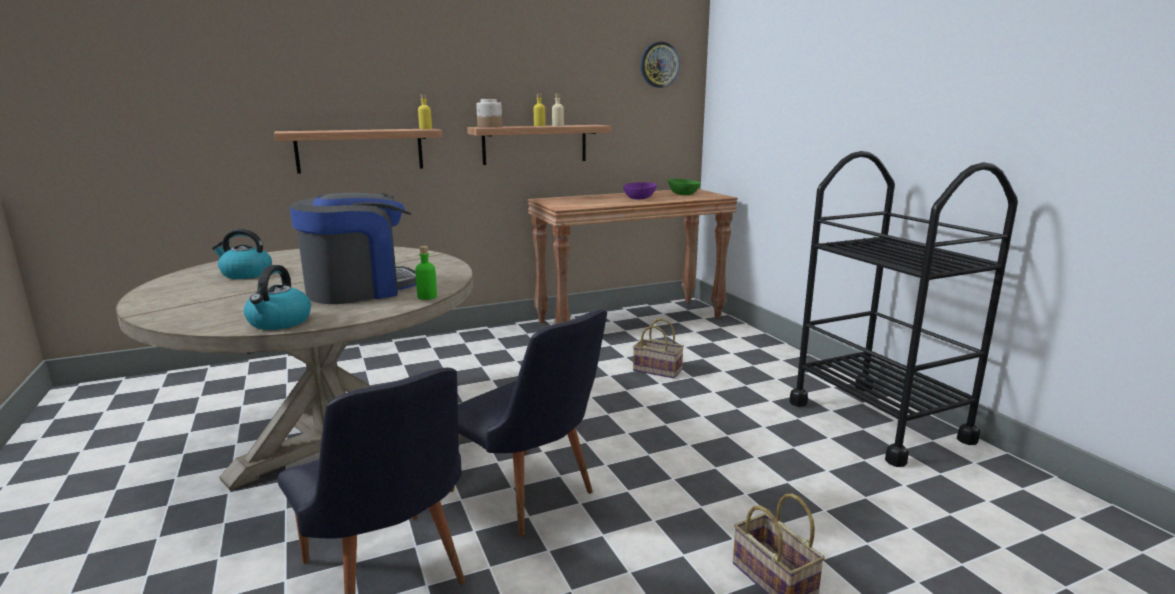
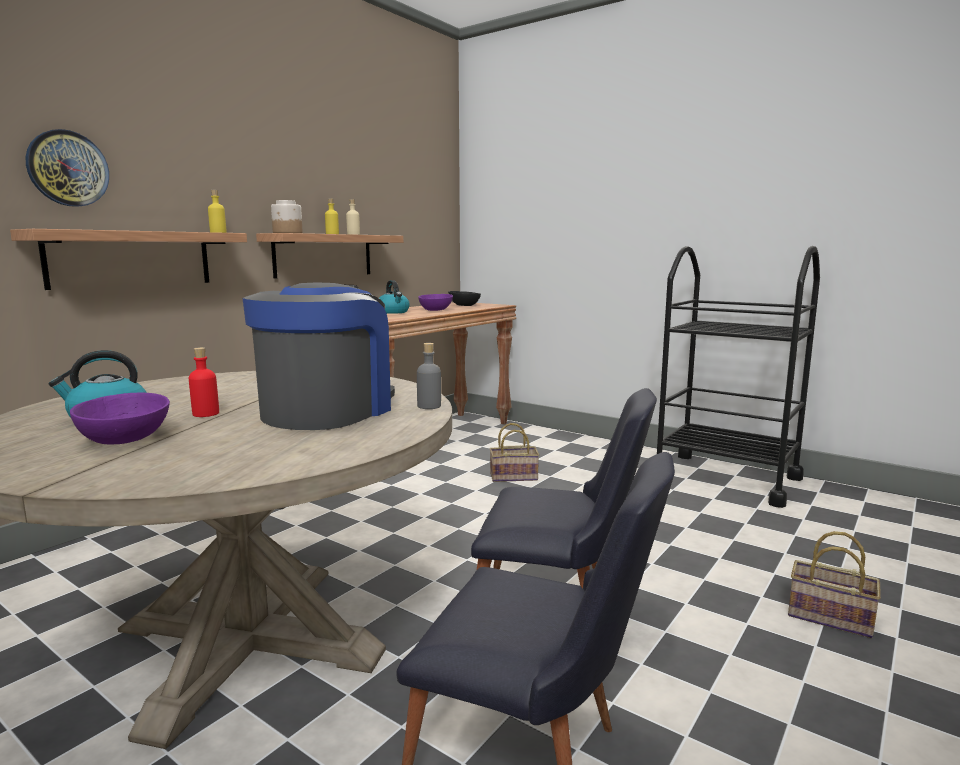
camera: 30 degrees left, 5 degrees down
kettle [244,265,311,330] -> kettle moved to [379,280,410,314]
green bottle [415,246,437,300] -> grey bottle [417,343,441,409]
wall clock [641,42,680,88] -> wall clock moved to [26,129,109,207]
green bowl [668,179,701,195] -> black bowl [448,291,481,306]
none -> purple bowl [70,392,170,445]
none -> red bottle [189,347,219,417]

